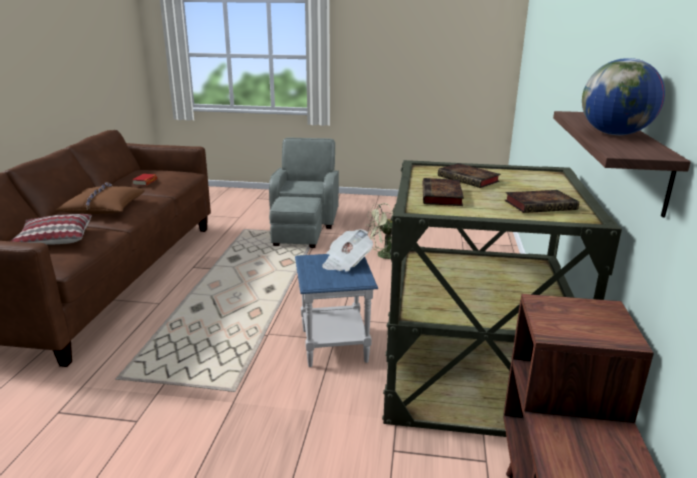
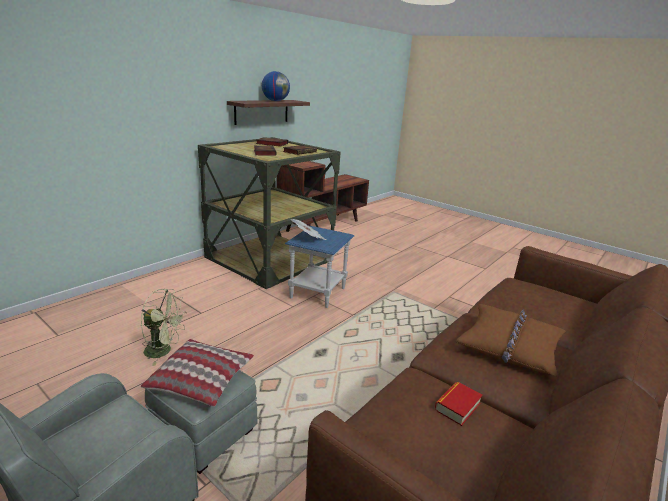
camera: 150 degrees left, 0 degrees up
pillow [11,214,92,244] -> pillow moved to [141,339,254,407]

